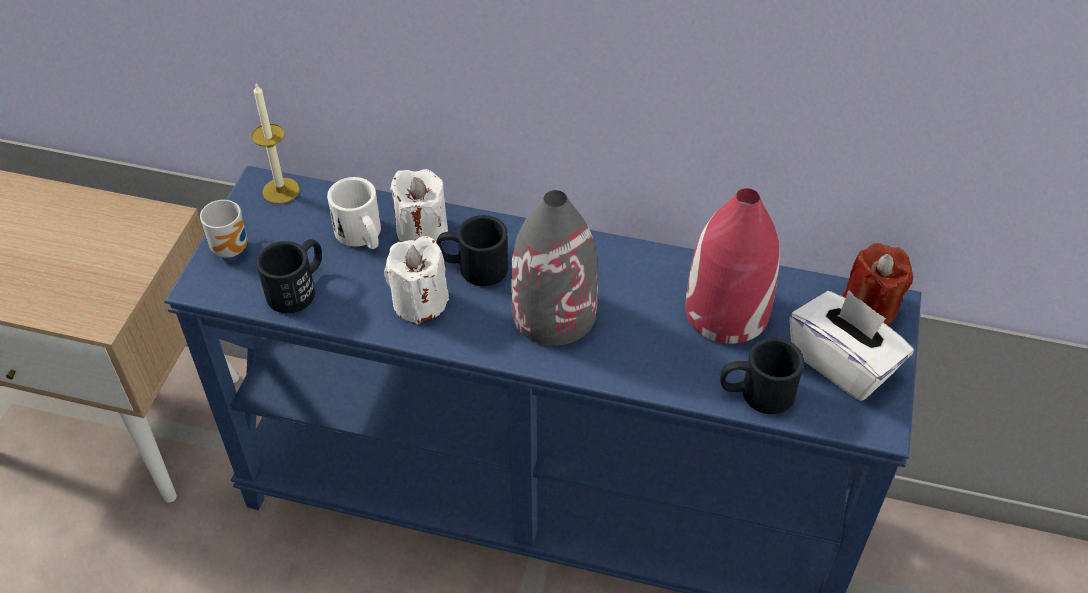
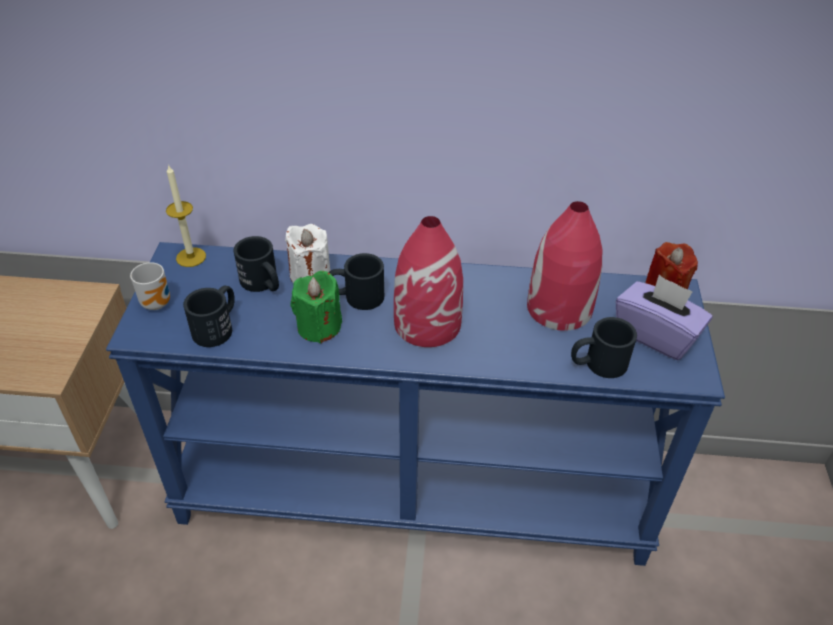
camera: 10 degrees left, 5 degrees down
white mug [327,177,381,249] -> black mug [234,236,279,292]
white candle [384,236,449,324] -> green candle [291,271,342,343]
grey vase [511,190,598,346] -> red vase [394,216,463,347]
white tissue box [789,290,914,401] -> purple tissue box [616,275,713,360]

